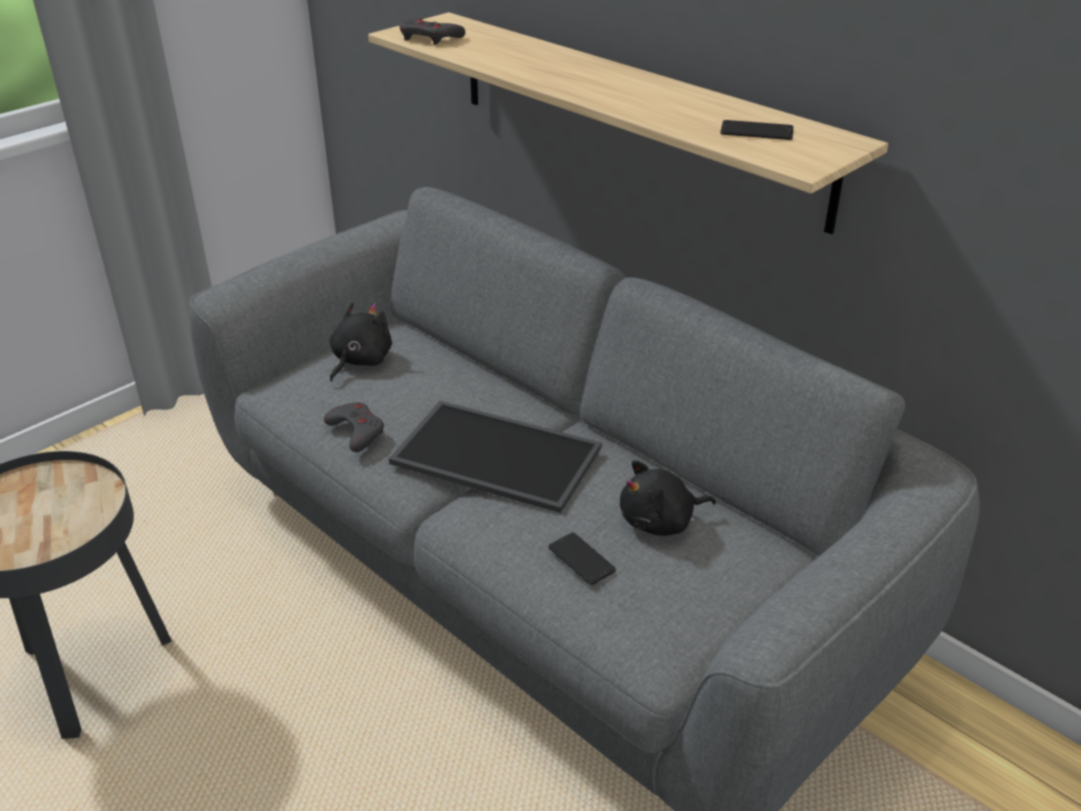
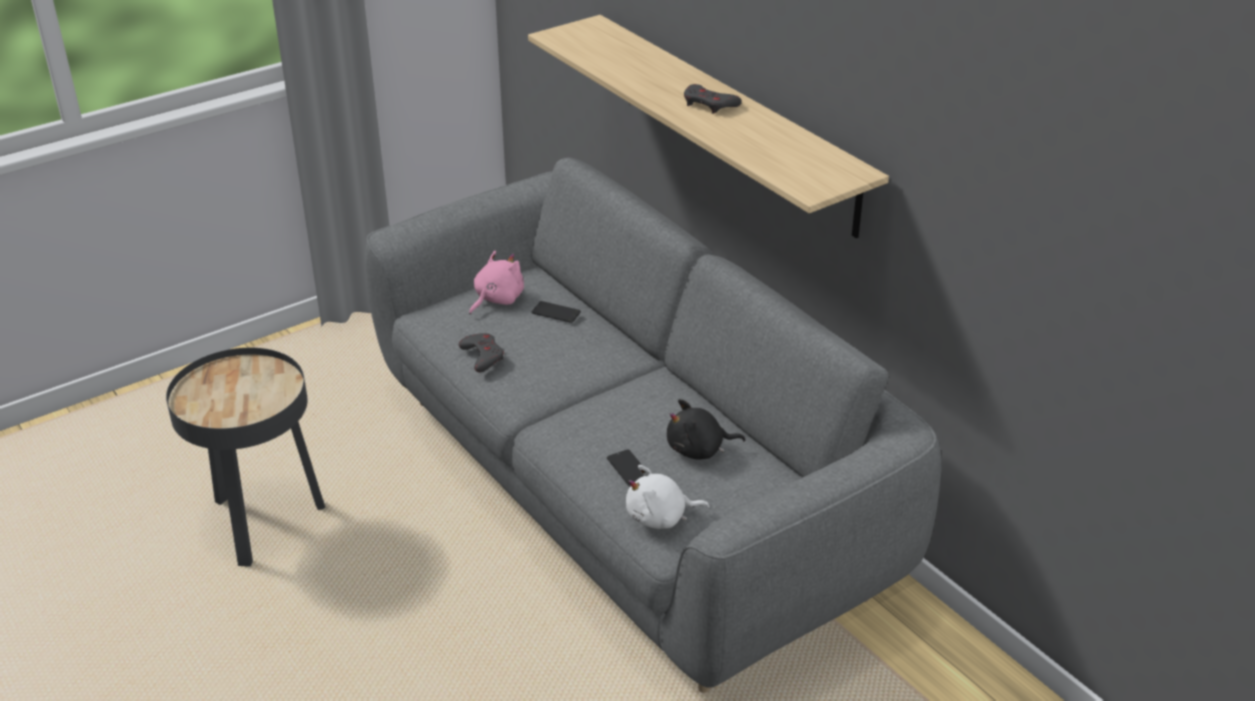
camera: 10 degrees right, 0 degrees up
black plush toy [330,302,392,382] -> pink plush toy [469,251,524,315]
tray [389,401,602,513] -> none
grey game controller [399,18,465,45] -> grey game controller moved to [684,84,742,114]
phone [720,120,793,140] -> phone moved to [531,301,581,323]
none -> white plush toy [626,465,710,529]

